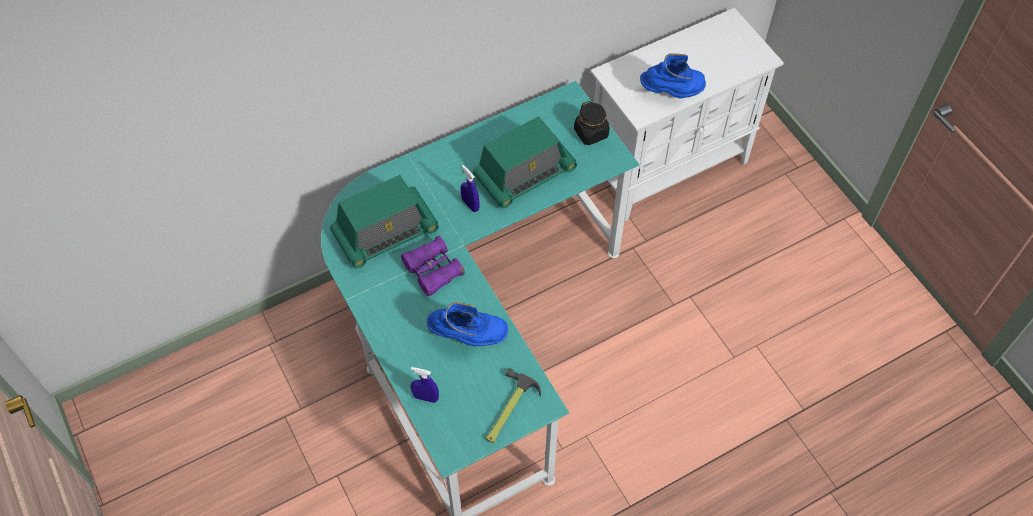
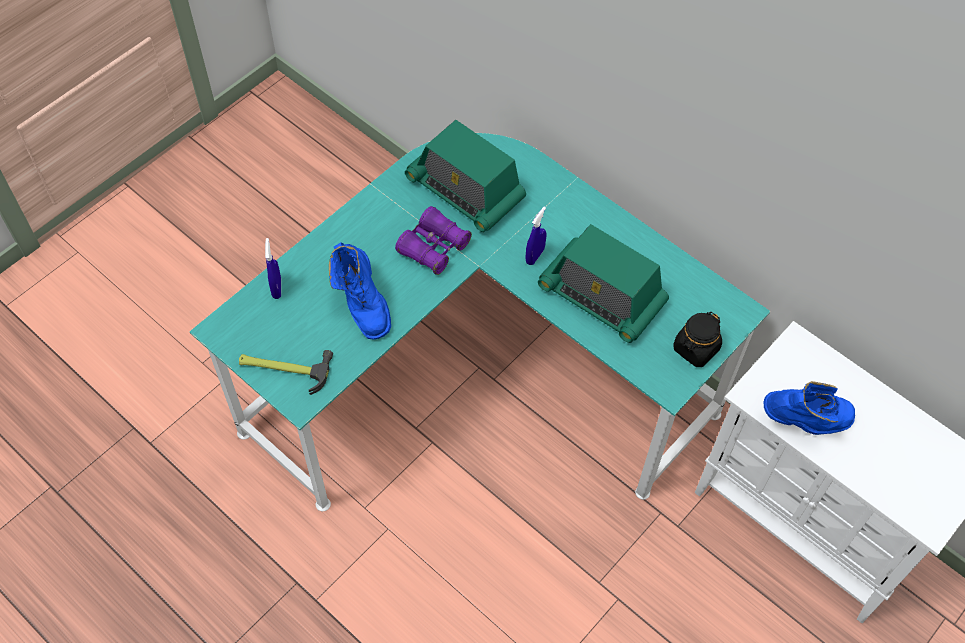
camera: 70 degrees right, 0 degrees up
blue boot [640,53,706,98] -> blue boot turned 60 degrees counterclockwise [764,381,855,435]

